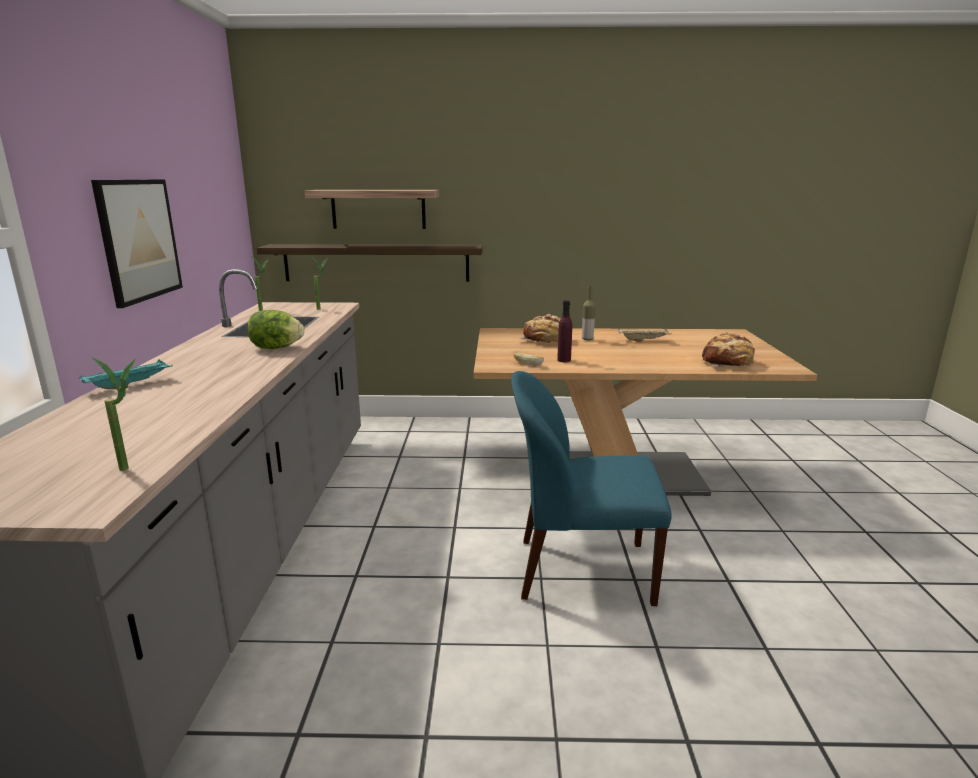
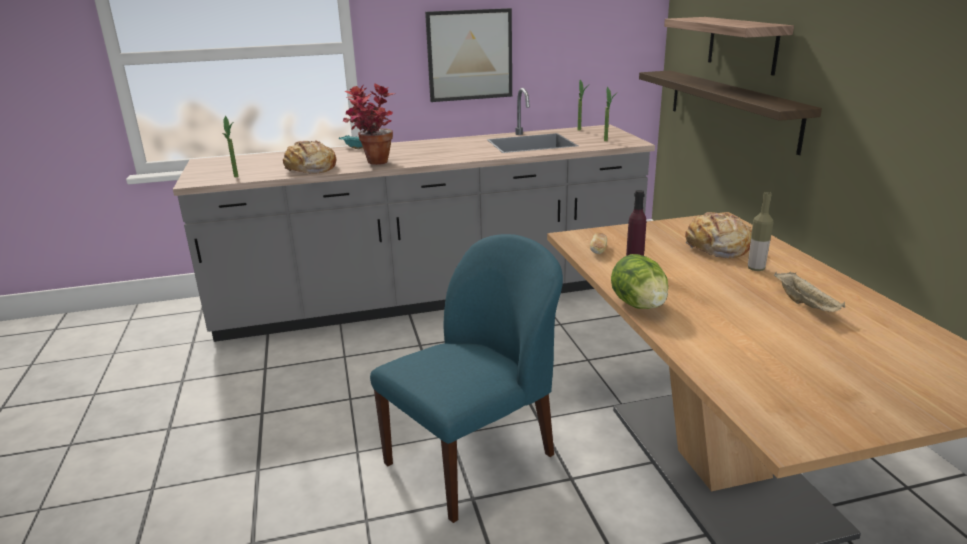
camera: 75 degrees right, 5 degrees up
lettuce [248,310,304,349] -> lettuce moved to [611,254,668,309]
blue chair [511,371,672,606] -> blue chair turned 60 degrees clockwise [370,234,563,523]
bread [702,333,755,367] -> bread moved to [283,140,336,174]
none -> potted plant [343,83,395,165]

